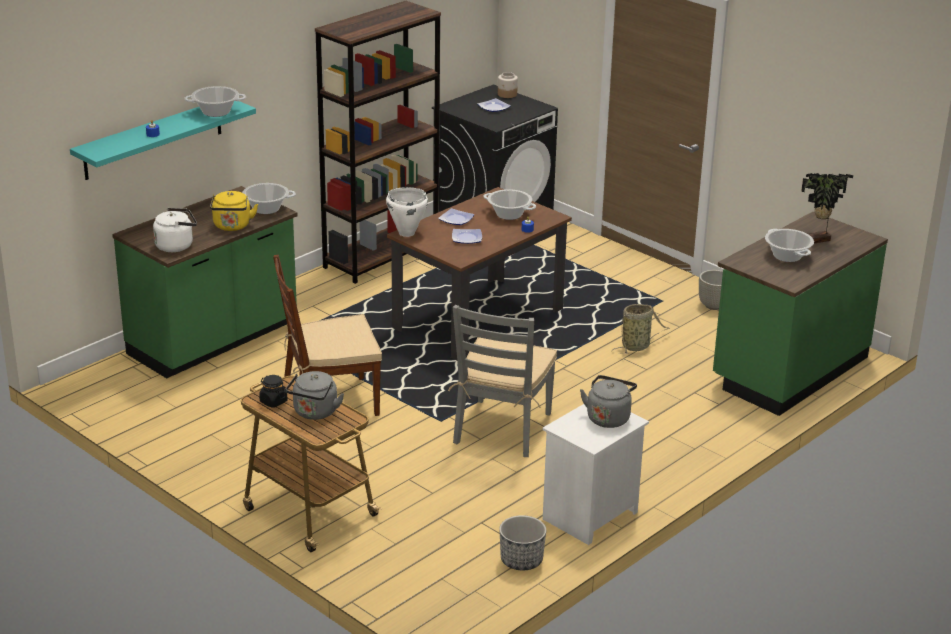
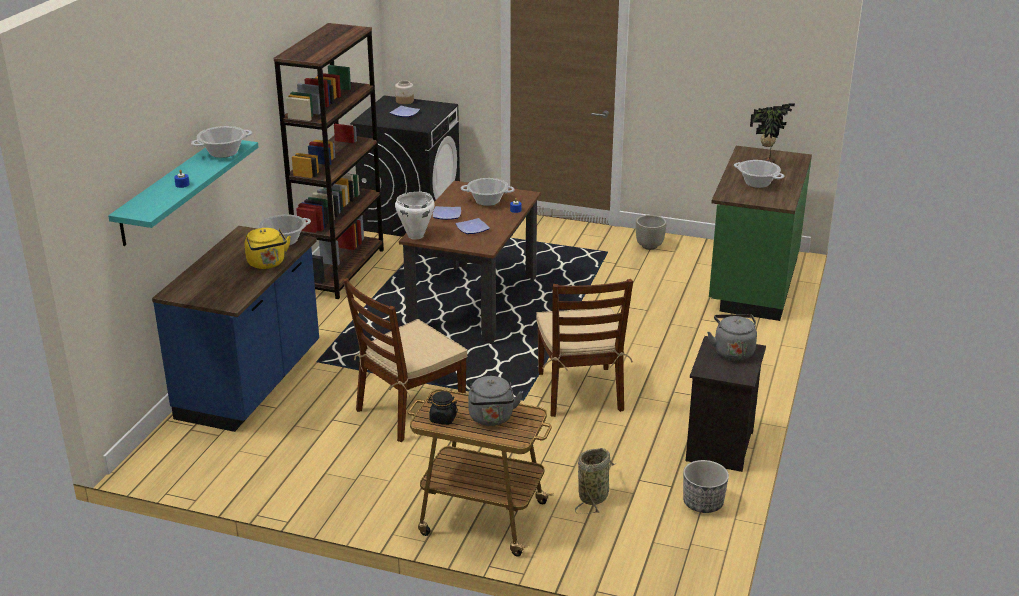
camera: 25 degrees left, 0 degrees up
green counter [112,186,298,378] -> blue counter [152,226,319,432]
white kettle [153,208,197,252] -> none
grey chair [448,305,557,457] -> brown chair [536,279,633,417]
white nightstand [542,404,649,545] -> black nightstand [686,336,766,472]
basket [612,304,670,354] -> basket moved to [575,448,617,514]

